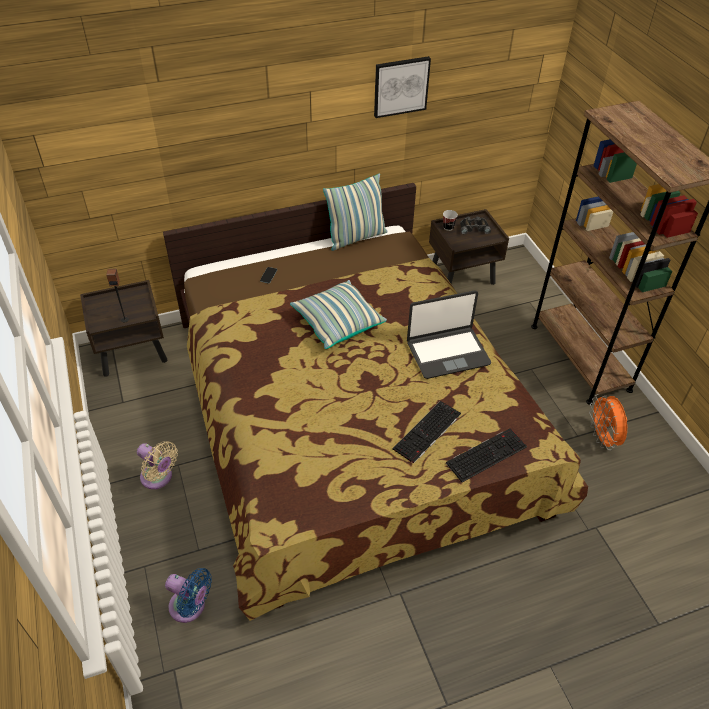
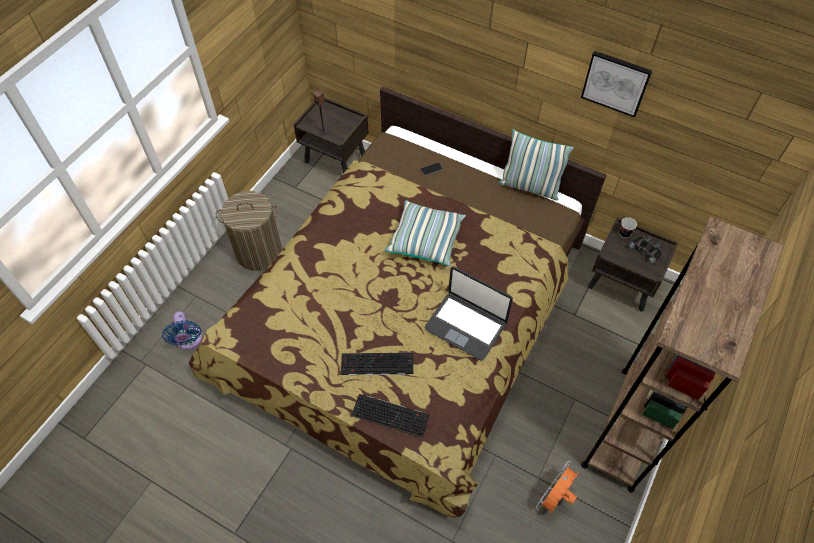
camera: 50 degrees right, 10 degrees up
beige fan [137,441,178,489] -> laundry basket [216,191,282,271]

